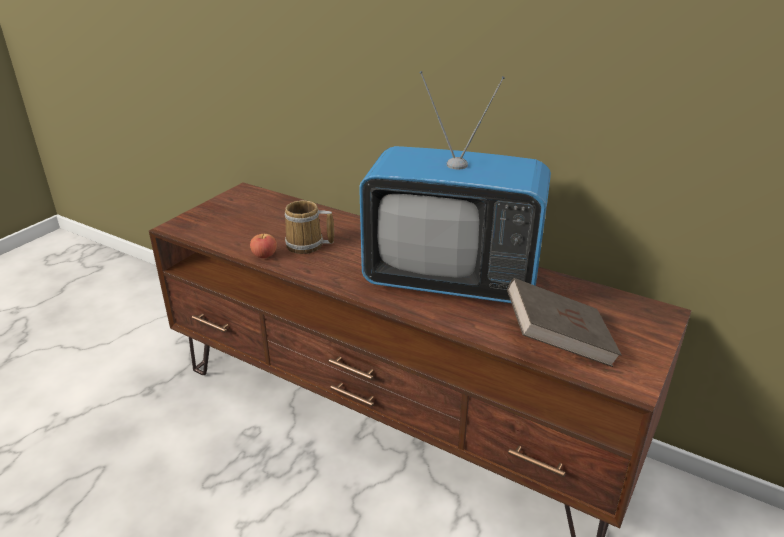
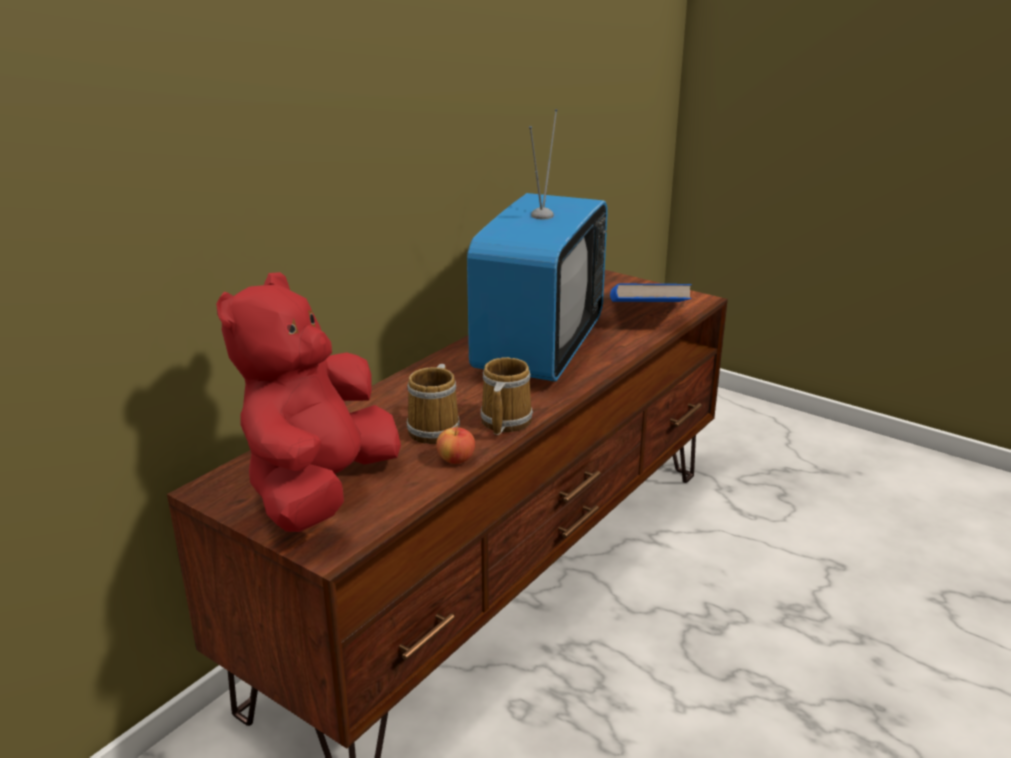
camera: 85 degrees left, 5 degrees down
brown book [507,278,622,367] -> blue book [610,284,692,302]
none -> red plush toy [216,272,401,532]
none -> mug [480,357,533,435]

